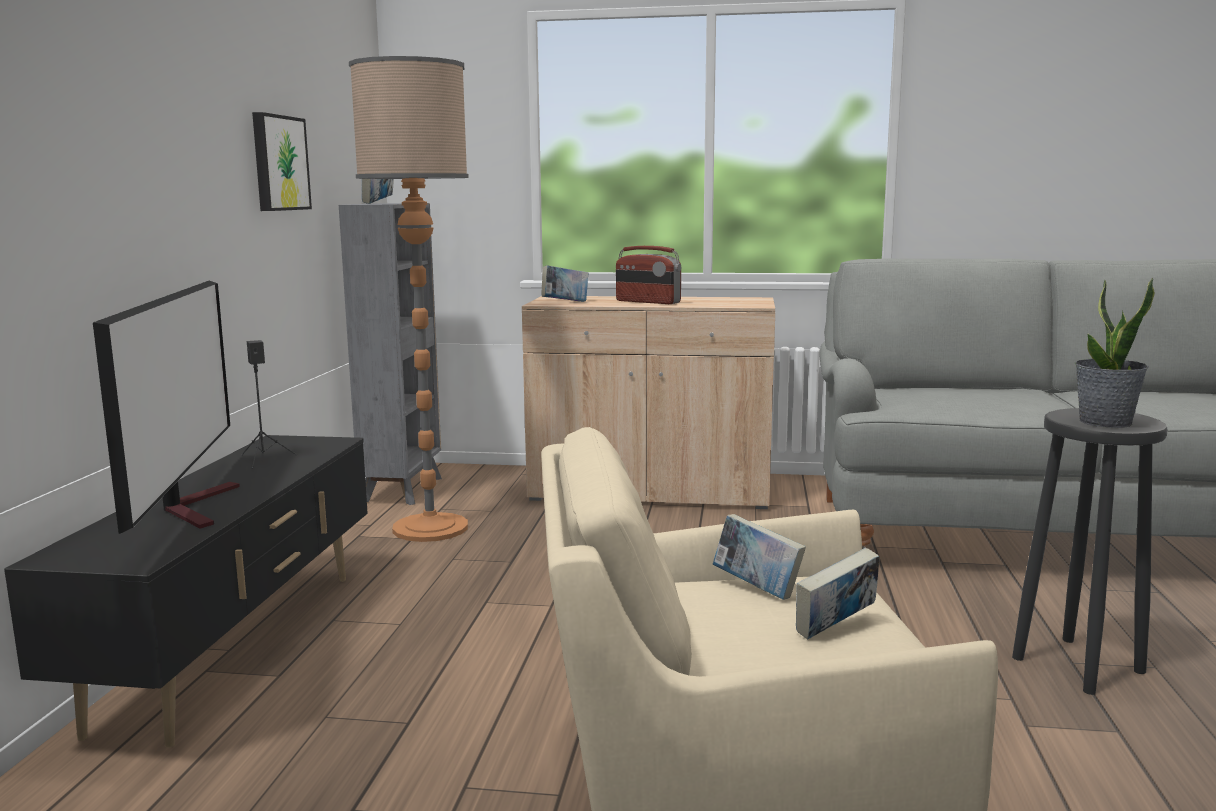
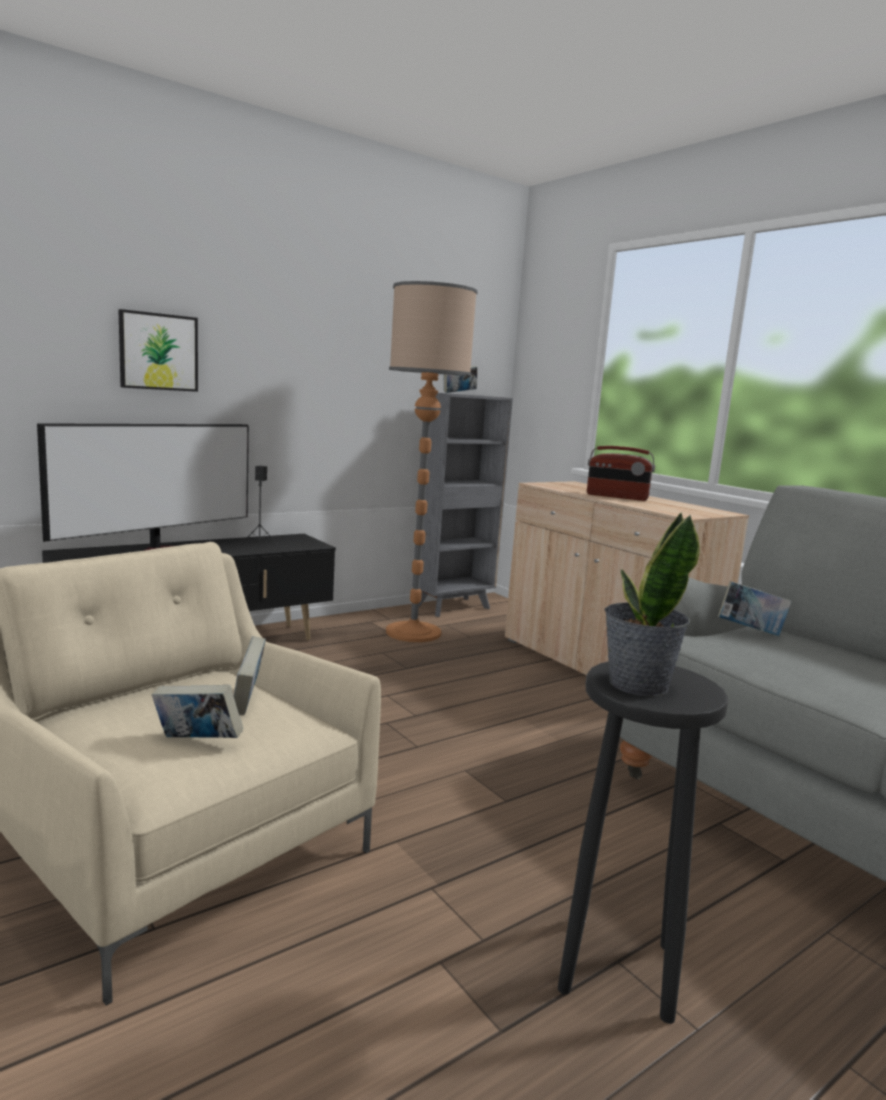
camera: 45 degrees right, 0 degrees up
picture [252,112,312,211] -> picture moved to [119,309,198,392]
book [541,265,588,302] -> book moved to [718,581,792,636]
radio [616,246,681,304] -> radio turned 60 degrees counterclockwise [587,446,655,501]

